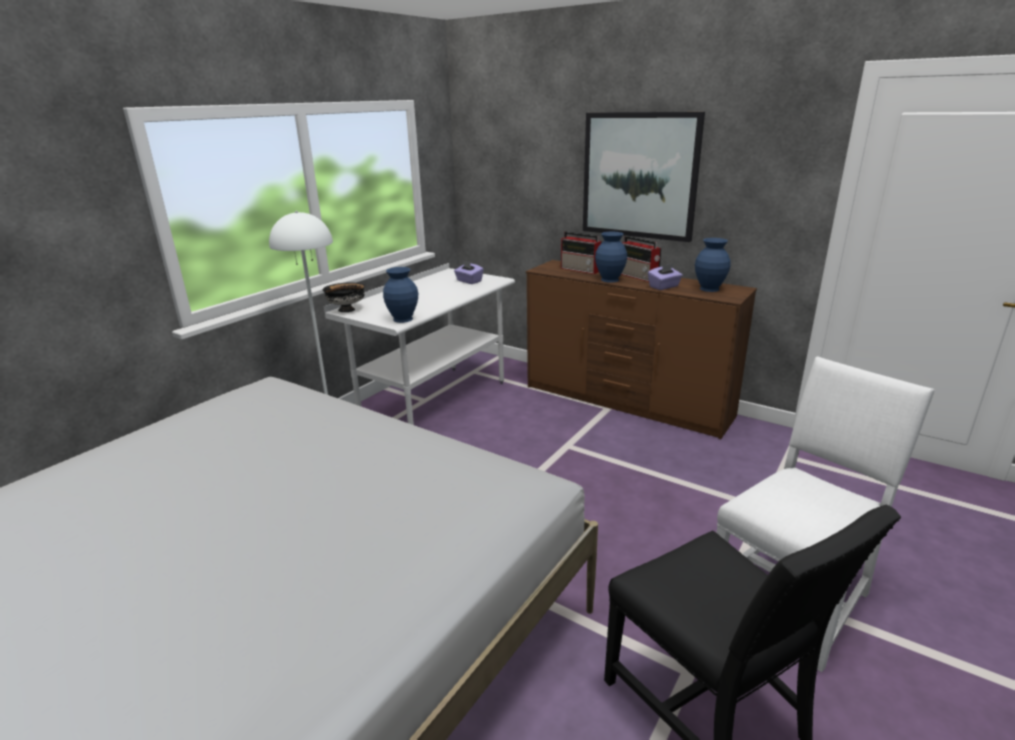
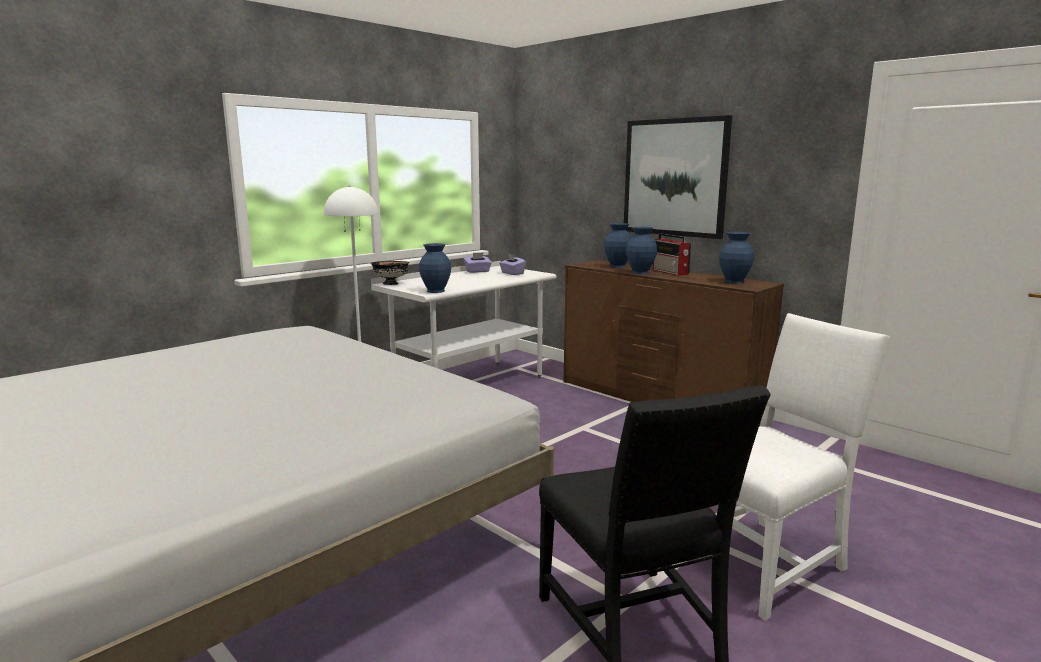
camera: 10 degrees right, 10 degrees down
radio [561,232,602,274] -> blue vase [604,223,631,268]
purple tissue box [648,263,683,290] -> purple tissue box moved to [464,252,492,273]

